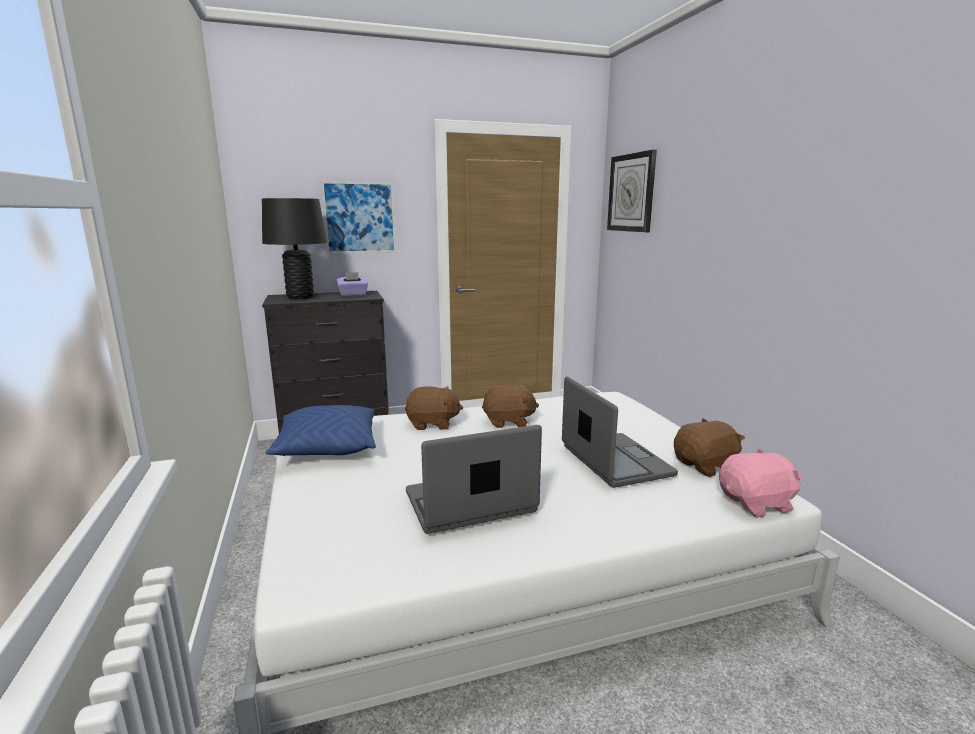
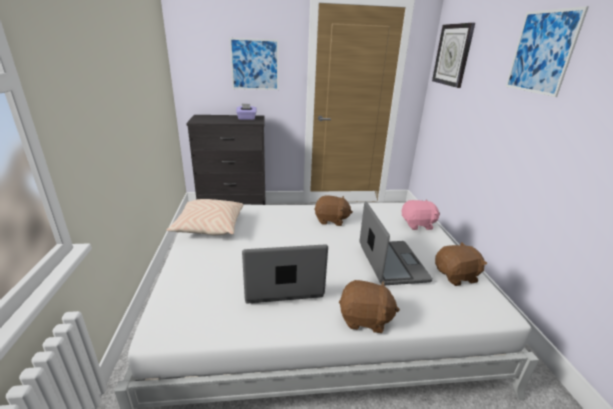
camera: 10 degrees right, 10 degrees up
black table lamp [262,198,327,299] -> none
blue pillow [265,405,376,456] -> beige pillow [167,199,243,235]
brown plush toy [405,386,463,430] -> brown plush toy moved to [339,280,400,333]
pink plush toy [719,449,804,517] -> pink plush toy moved to [401,199,440,230]
none -> picture [505,6,589,97]

